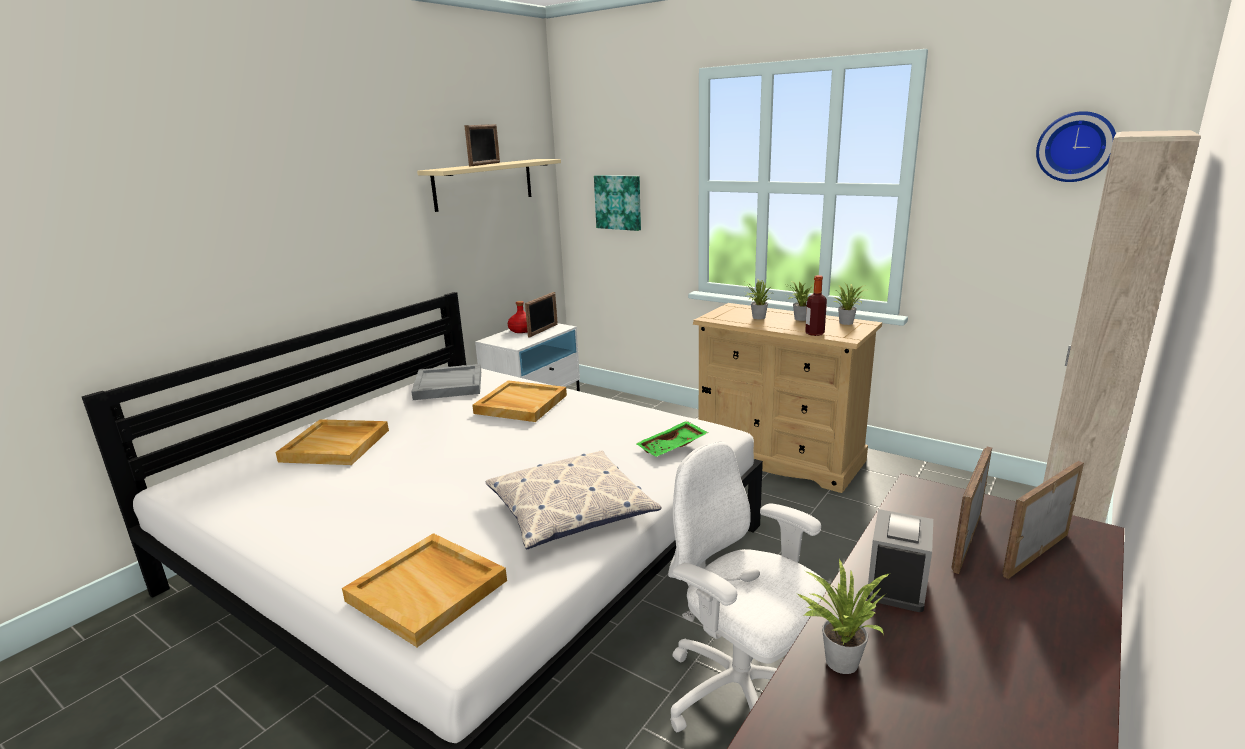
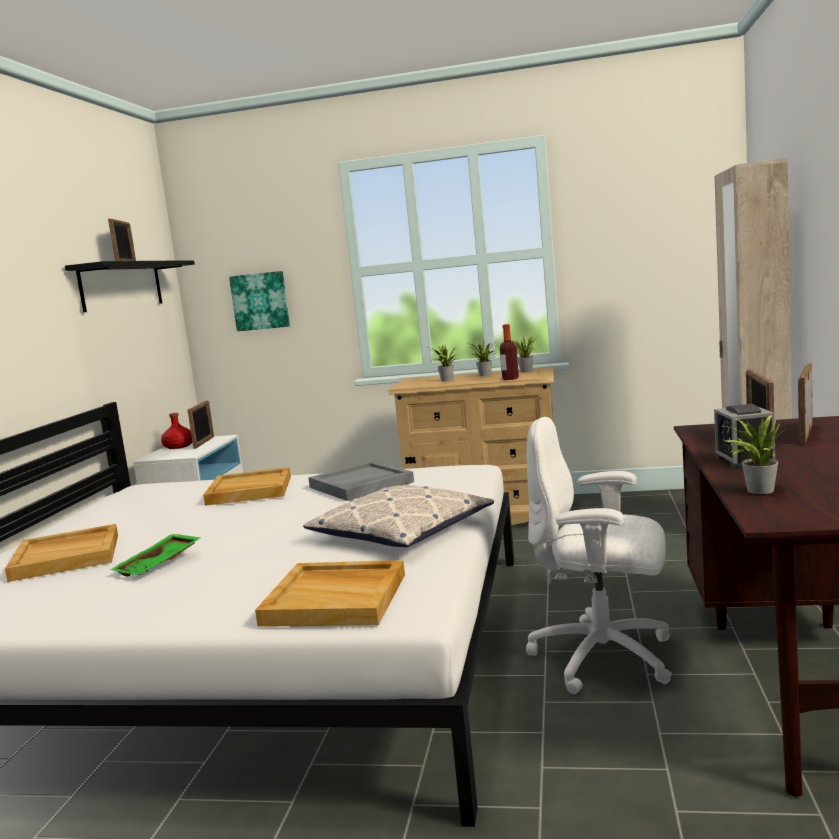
camera: 25 degrees left, 10 degrees down
grey tray [411,364,481,400] -> grey tray moved to [308,461,414,501]
beige shelf [417,159,561,212] -> black shelf [65,260,195,313]
green tray [636,421,708,457] -> green tray moved to [110,534,200,577]
wall clock [1036,111,1116,182] -> none

